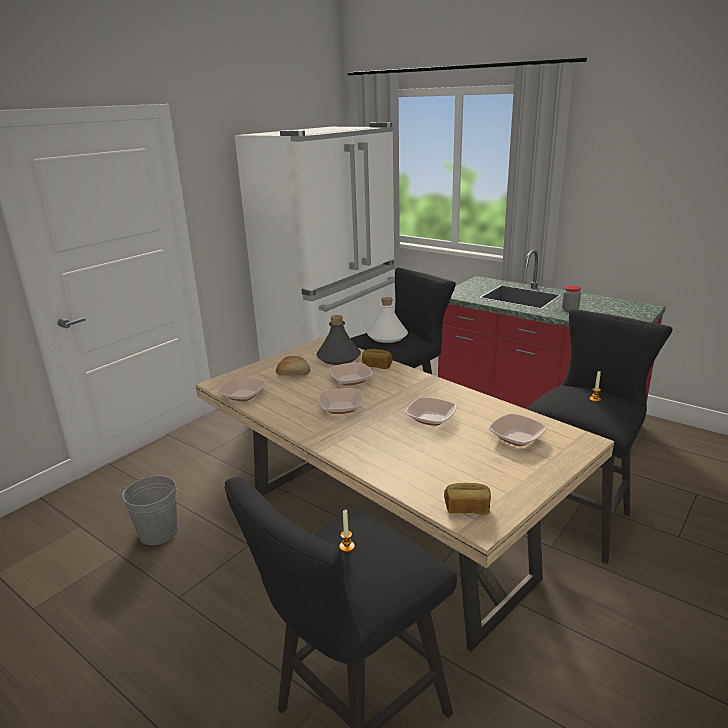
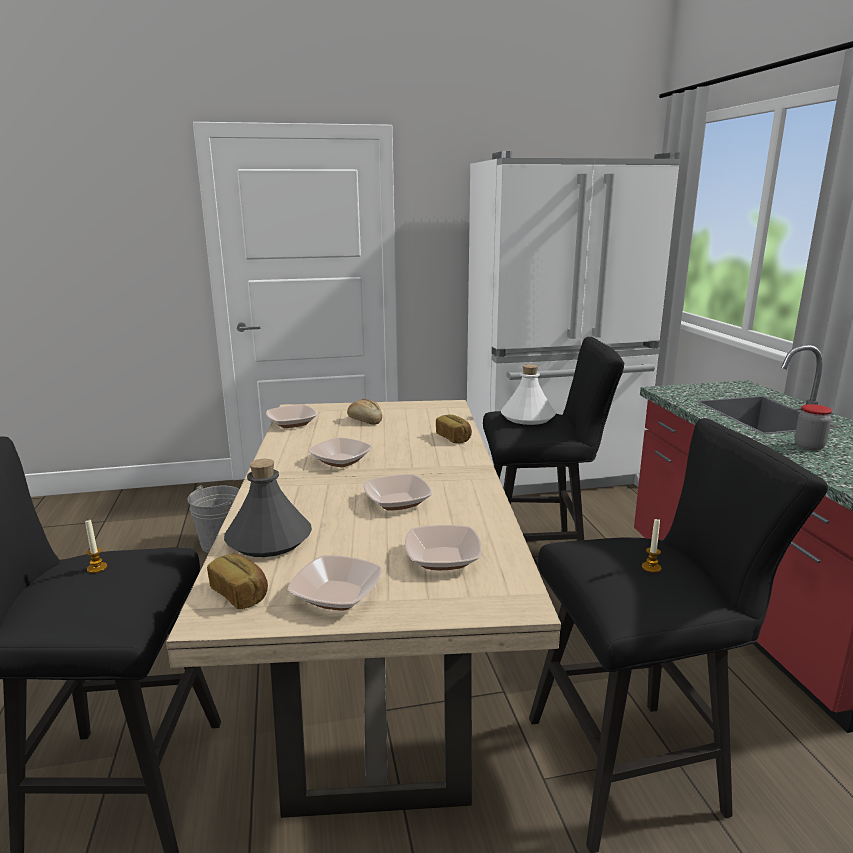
camera: 40 degrees right, 5 degrees down
grey bottle [317,315,361,365] -> grey bottle moved to [224,459,312,557]
bowl [329,362,373,386] -> bowl moved to [288,555,382,610]

